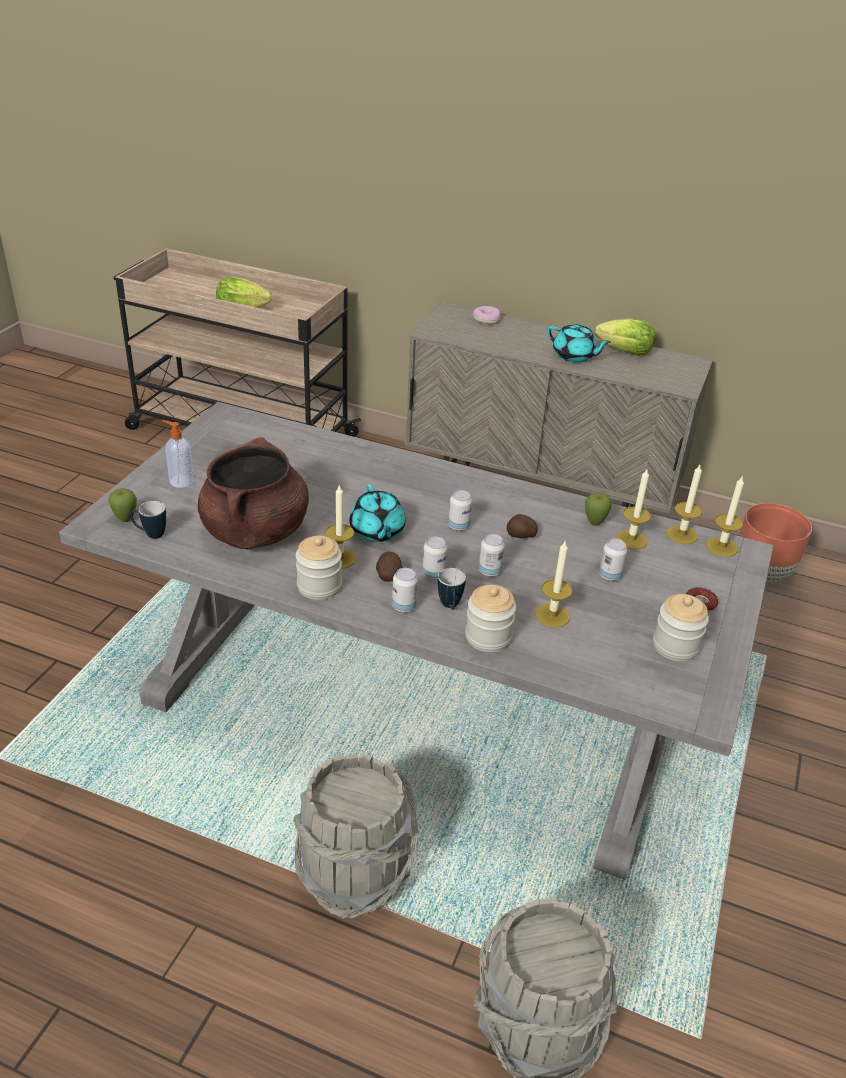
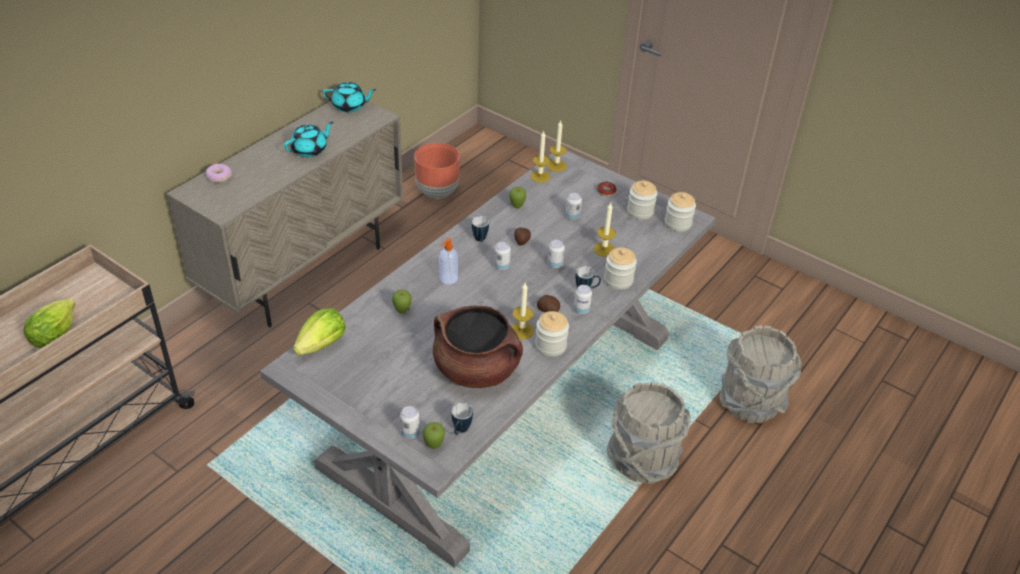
camera: 75 degrees left, 5 degrees up
soap dispenser [163,420,194,488] -> soap dispenser moved to [439,238,458,284]
turquoise teapot [349,484,406,542] -> turquoise teapot moved to [323,82,377,112]
can [422,537,447,580] -> can moved to [400,406,420,439]
lettuce [595,318,656,356] -> lettuce moved to [293,308,346,356]
candle [616,469,651,549] -> none
none -> apple [392,290,412,314]
none -> mug [472,216,489,242]
none -> jar [665,192,696,232]

